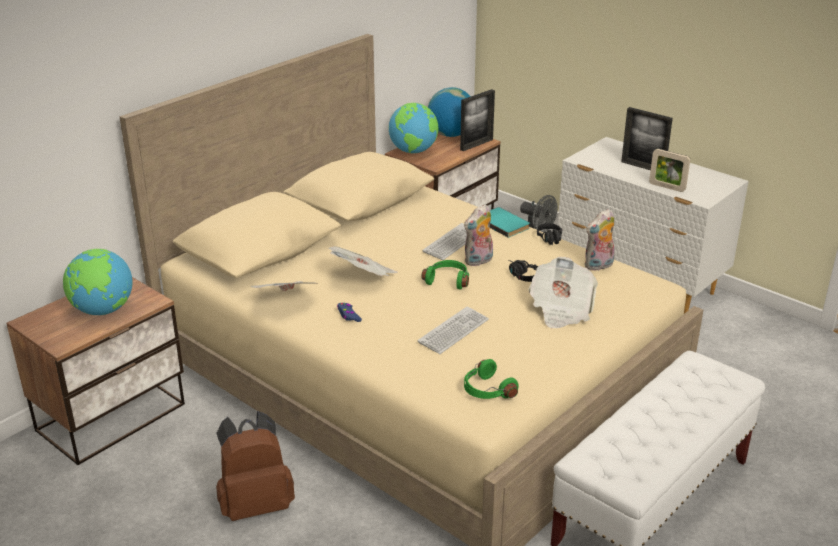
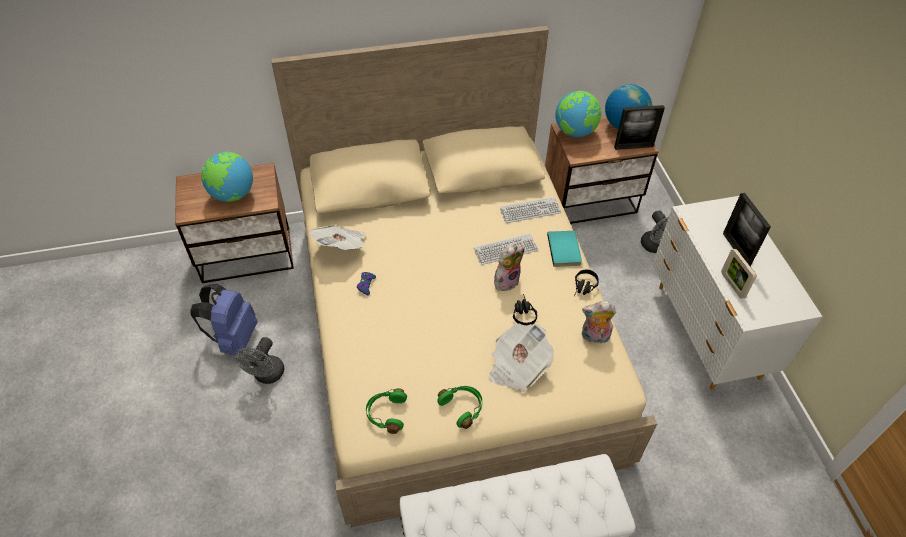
camera: 35 degrees right, 20 degrees up
brown backpack [216,411,295,521] -> grey fan [235,337,284,384]
newspaper [329,246,398,276] -> none
keyboard [417,306,489,354] -> keyboard moved to [500,197,561,223]
green headphones [421,260,469,290] -> green headphones moved to [437,386,482,429]
plush toy [464,204,493,266] -> plush toy turned 150 degrees clockwise [494,244,525,291]
none -> blue backpack [190,284,258,355]

